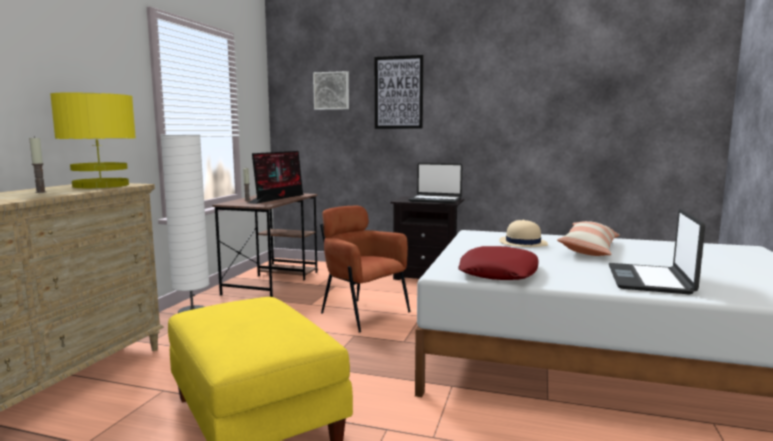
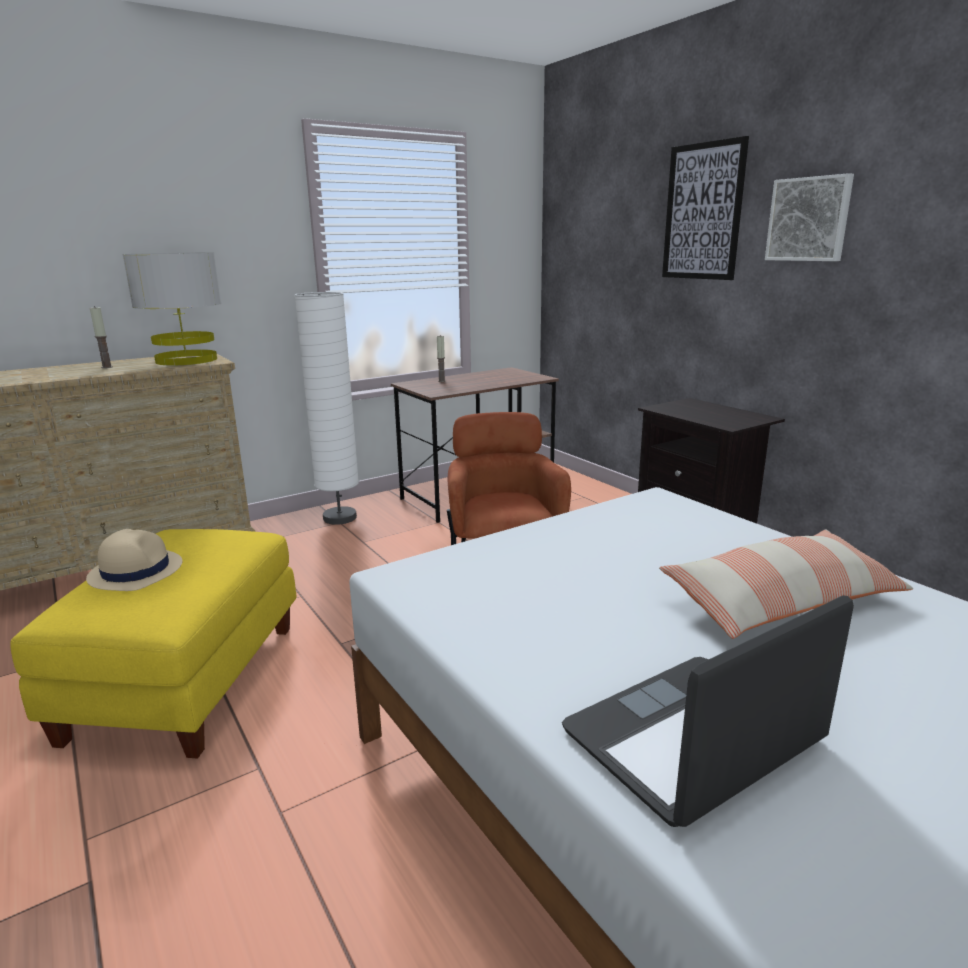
camera: 40 degrees right, 10 degrees up
yellow table lamp [50,92,136,188] -> grey table lamp [122,253,221,365]
monitor [248,151,305,204] -> none
picture [313,71,349,110] -> picture moved to [765,173,854,261]
laptop [409,163,462,203] -> none
red pillow [458,246,539,280] -> none
beige hat [499,220,548,247] -> beige hat moved to [86,529,182,591]

